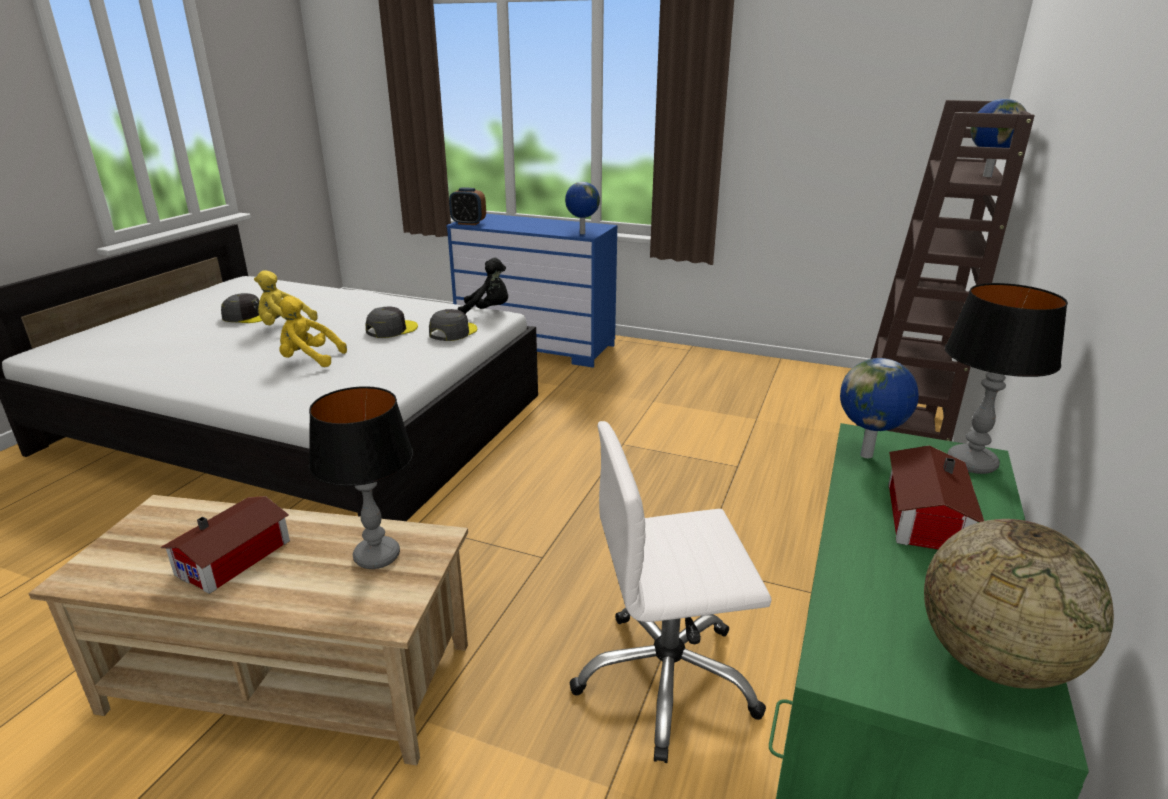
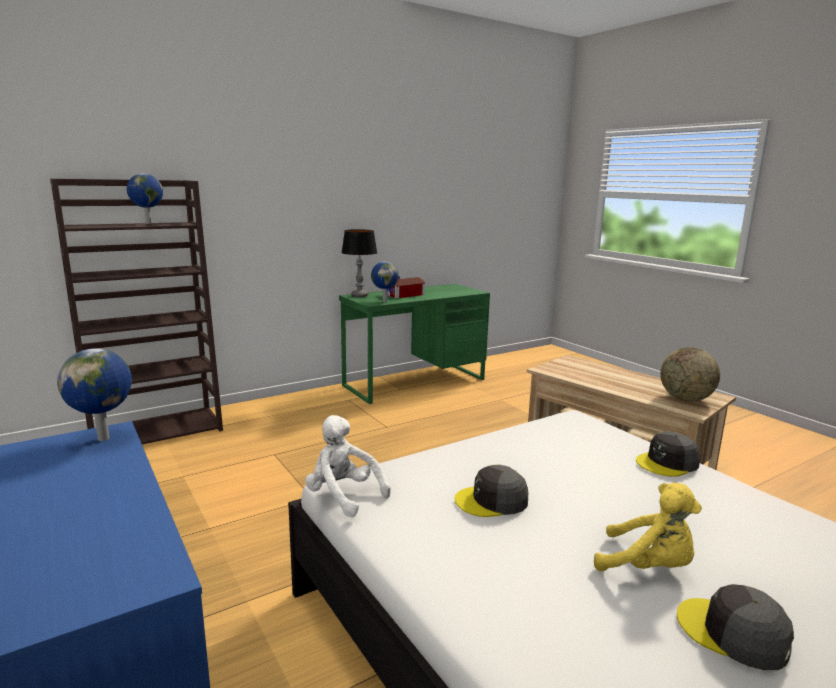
camera: 145 degrees left, 10 degrees down
toy house [160,496,290,594] -> none
yellow plush toy [278,296,347,367] -> none
table lamp [309,386,413,569] -> none
grey cap [429,309,477,341] -> grey cap moved to [636,431,700,477]
alarm clock [449,188,486,225] -> none
black plush toy [458,258,508,314] -> white plush toy [305,415,391,517]
white office chair [570,421,772,763] -> none
globe [924,519,1114,689] -> globe moved to [660,347,720,402]

